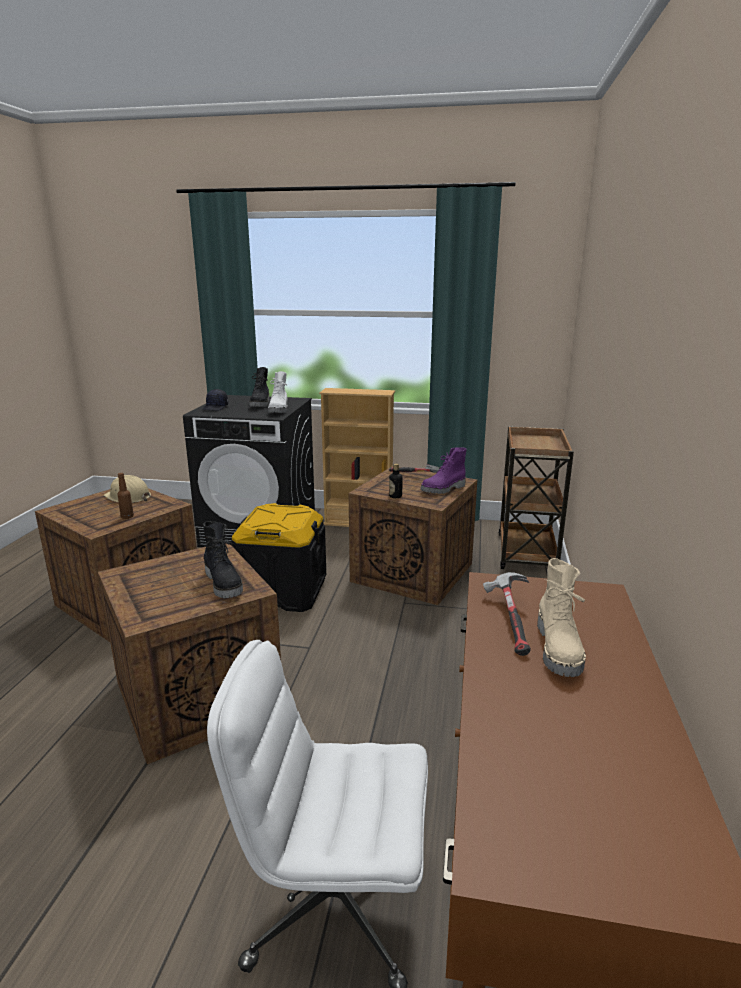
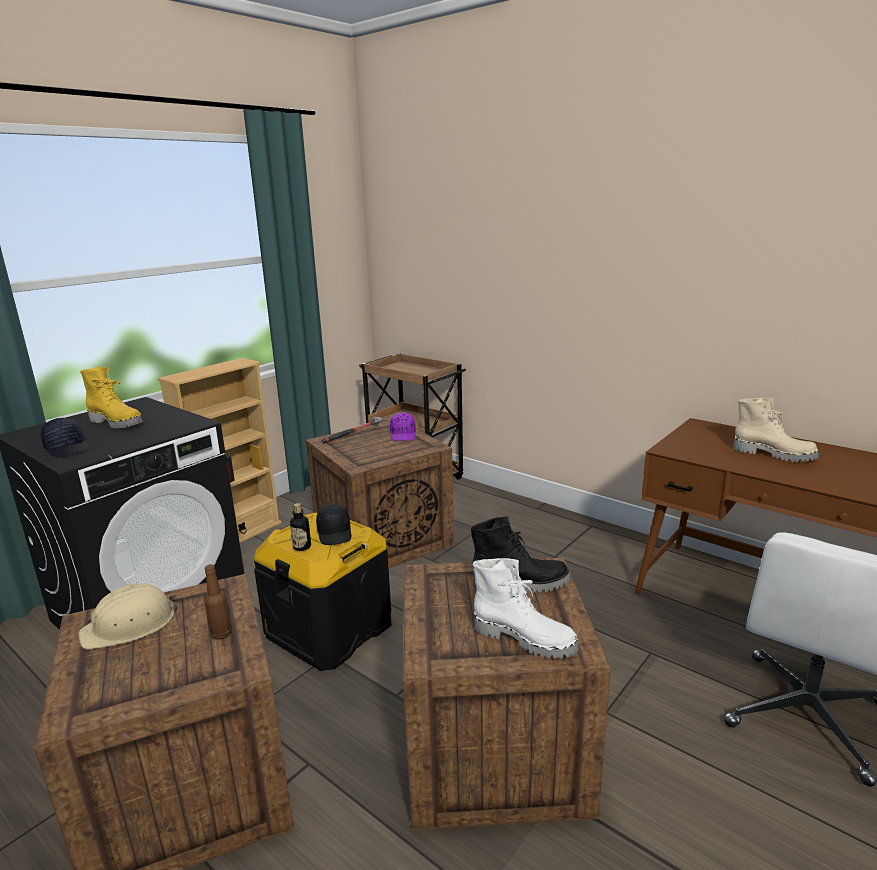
camera: 60 degrees left, 0 degrees up
black boot [249,367,270,407] -> yellow boot [80,367,143,429]
white boot [268,371,288,413] -> white boot moved to [473,558,579,659]
bottle [389,463,403,498] -> bottle moved to [290,503,311,551]
purple boot [420,447,467,494] -> purple cap [390,413,416,441]
hammer [483,572,531,656] -> none
none -> black cap [316,504,351,545]

